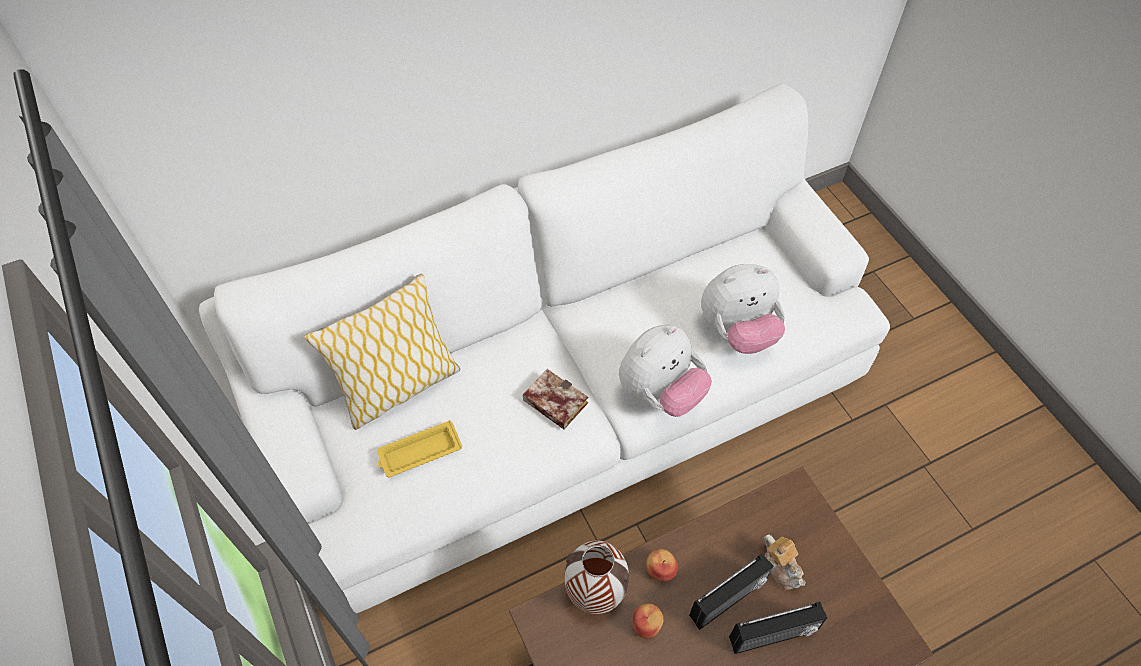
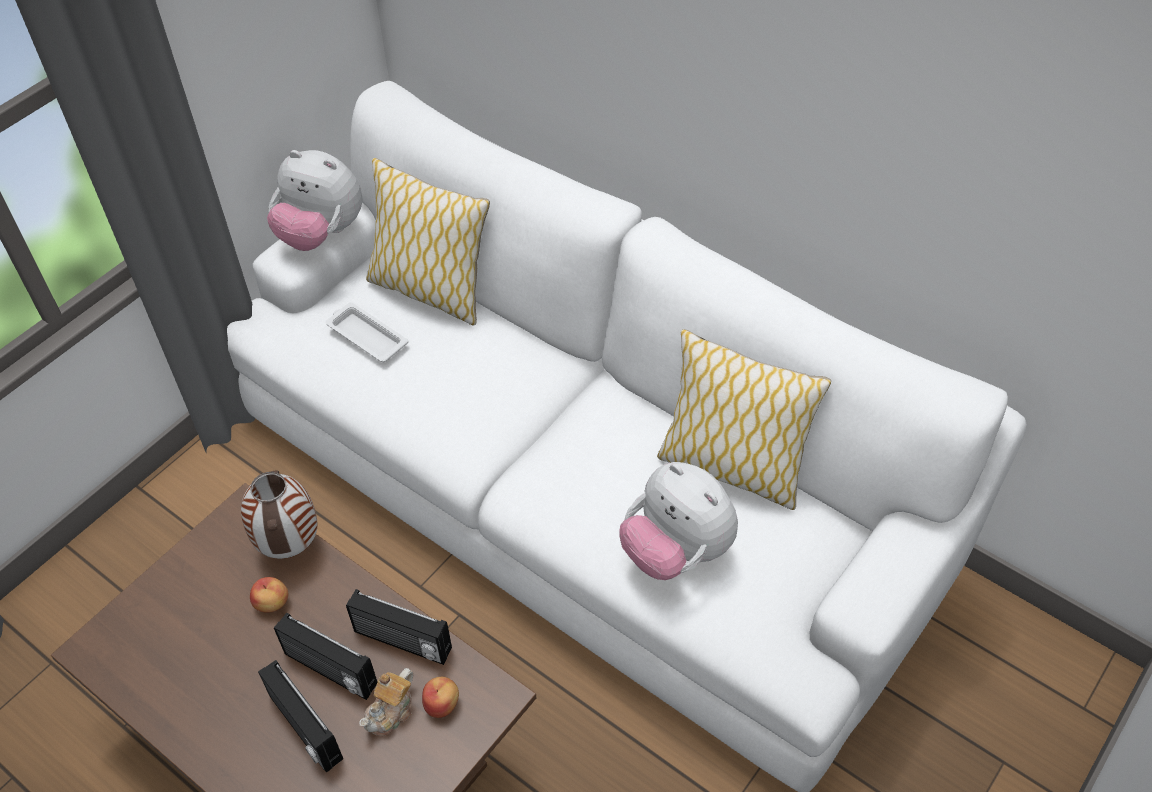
camera: 65 degrees right, 5 degrees down
yellow tray [377,420,462,477] -> white tray [326,303,408,363]
book [523,369,588,429] -> none
plush toy [619,324,712,417] -> plush toy moved to [267,150,362,251]
apple [646,549,678,582] -> apple moved to [422,677,459,718]
none -> radio [346,589,452,665]
none -> pillow [657,329,831,510]

